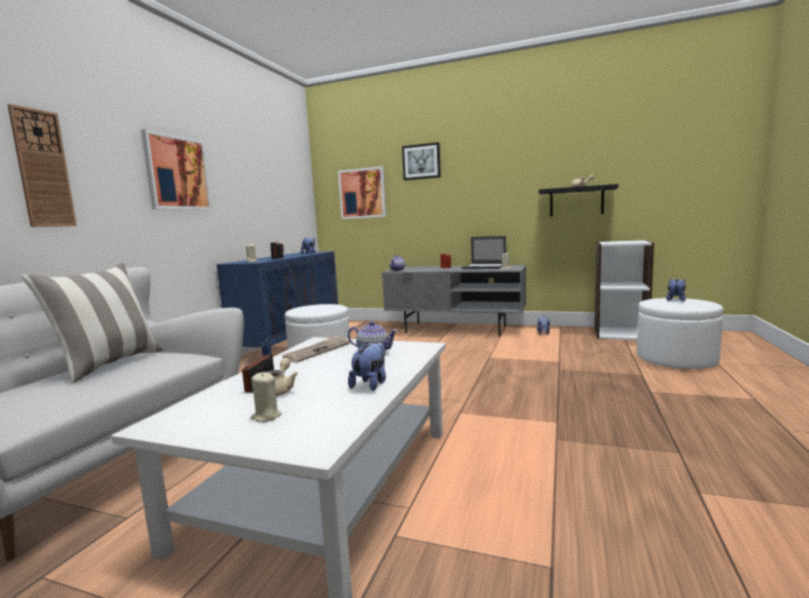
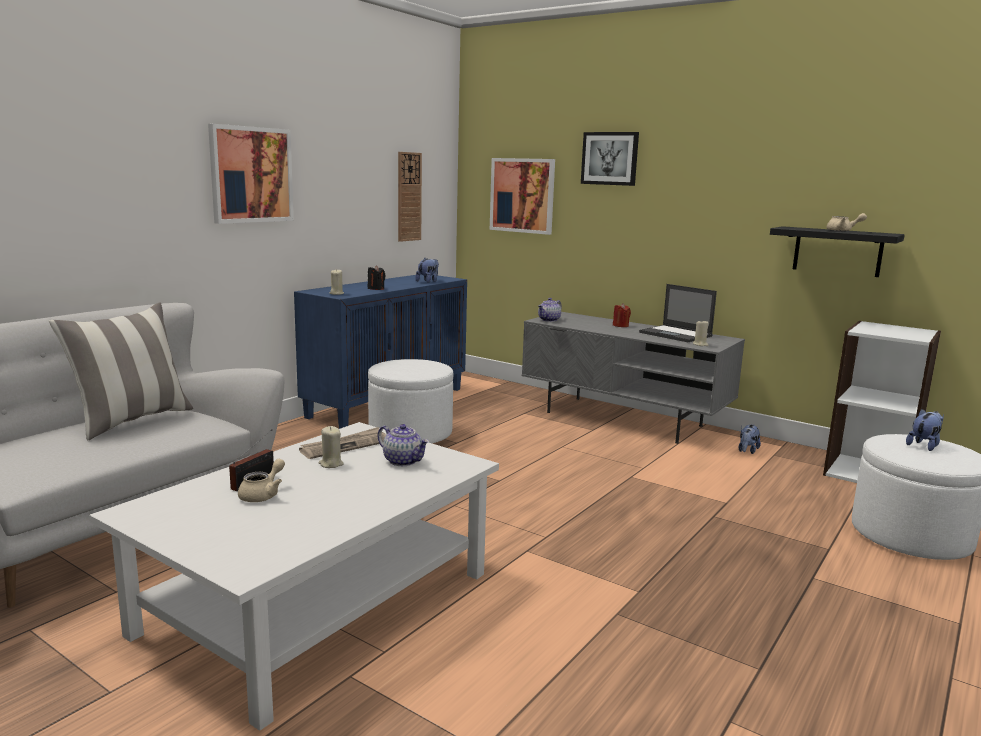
camera: 15 degrees right, 5 degrees up
wall clock [7,104,77,227] -> wall clock moved to [398,152,422,242]
beige candle [251,372,282,422] -> beige candle moved to [319,426,344,468]
plush toy [348,342,386,391] -> none

